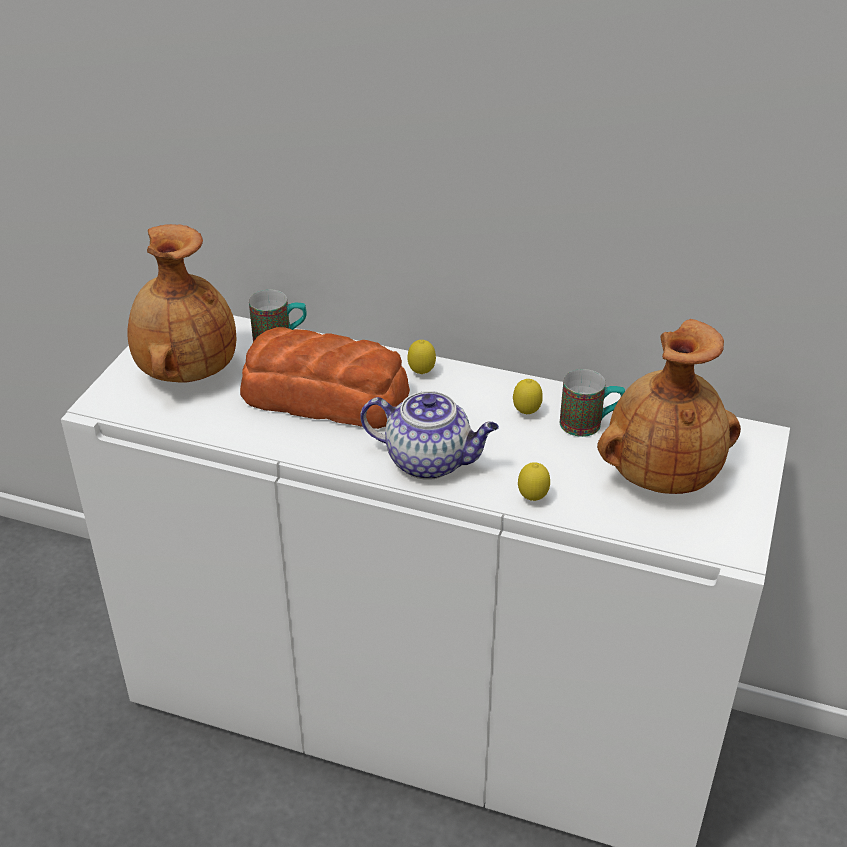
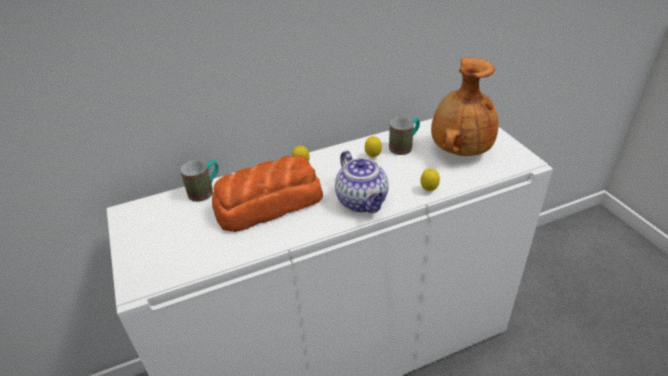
camera: 40 degrees left, 0 degrees up
brown vase [127,224,236,383] -> none
teapot [360,391,499,480] -> teapot turned 90 degrees clockwise [335,150,389,213]

